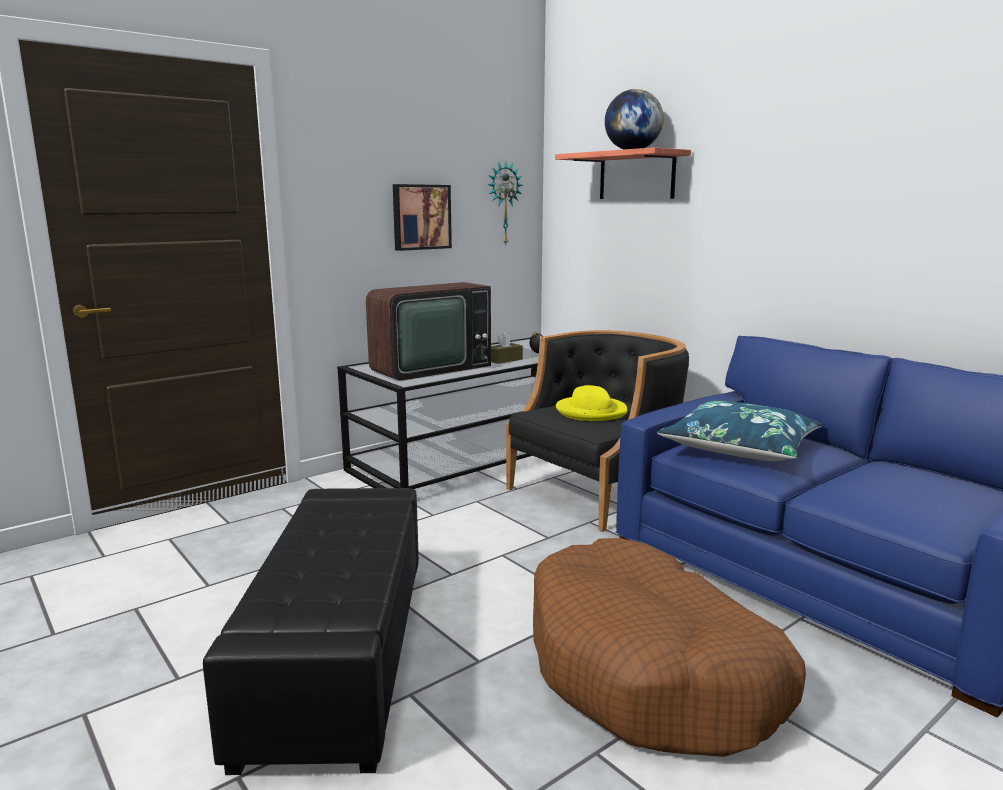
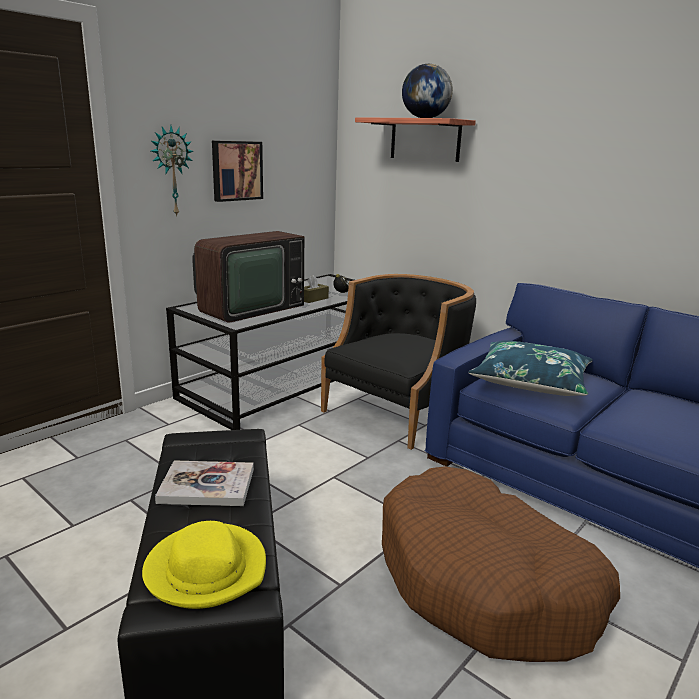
camera: 10 degrees left, 5 degrees up
wall clock [487,161,523,246] -> wall clock moved to [151,126,194,217]
yellow hat [556,385,627,421] -> yellow hat moved to [142,521,266,609]
none -> book [155,460,254,506]

